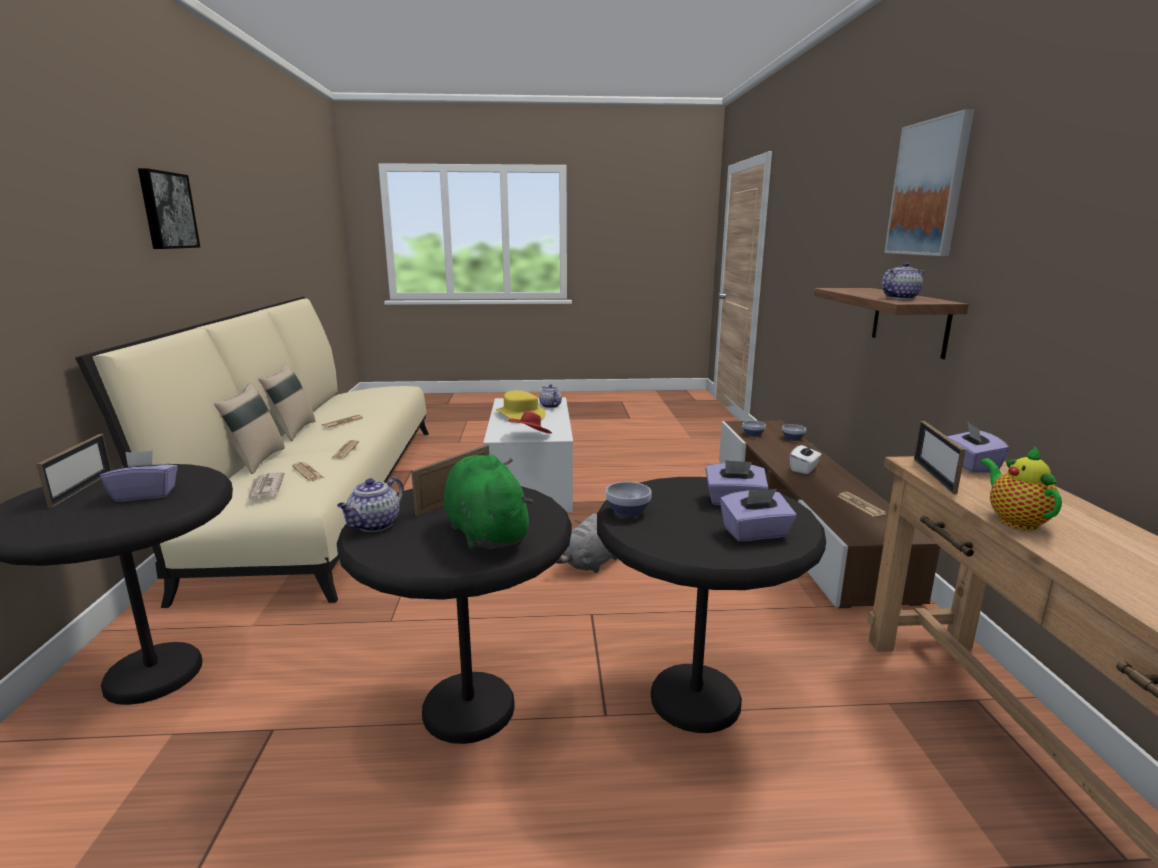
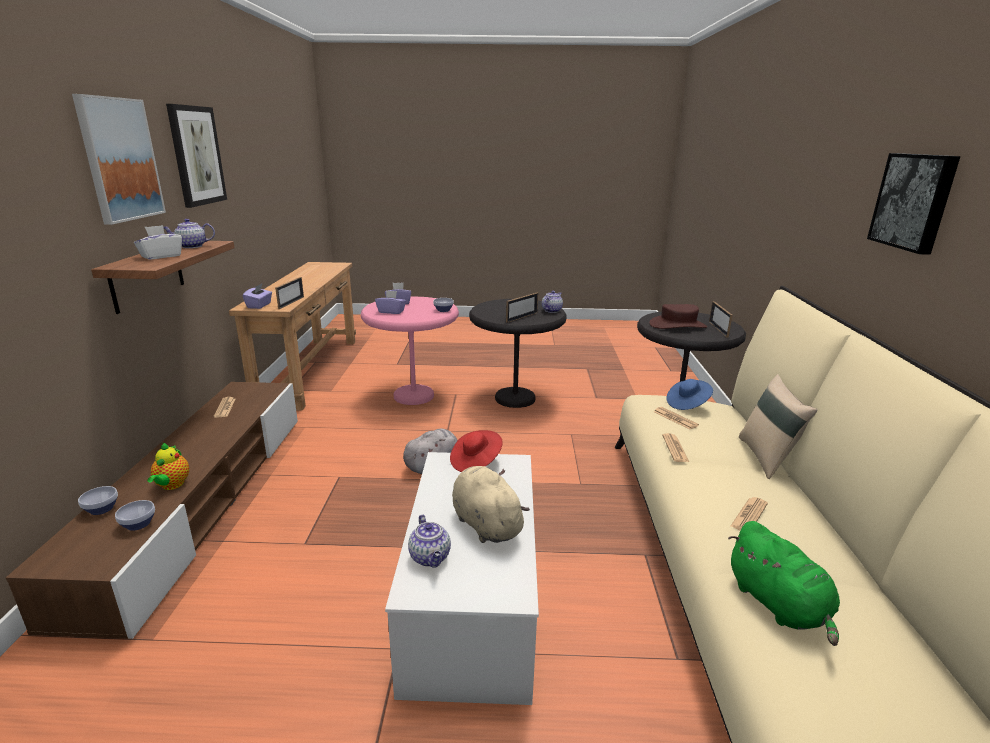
camera: 175 degrees left, 5 degrees up
purple tissue box [100,450,178,501] -> brown hat [649,304,707,329]
newspaper [249,472,285,500] -> blue hat [666,379,713,410]
beige pillow [258,364,315,441] -> none
green plush toy [444,454,534,550] -> green plush toy moved to [729,521,840,646]
yellow hat [496,390,546,420] -> beige plush toy [452,466,530,543]
black side table [597,477,826,733] -> pink side table [361,297,459,405]
white tissue box [790,443,822,474] -> white tissue box moved to [134,225,182,260]
teapot [980,446,1062,530] -> teapot moved to [147,443,189,490]
none -> picture [166,104,227,208]

